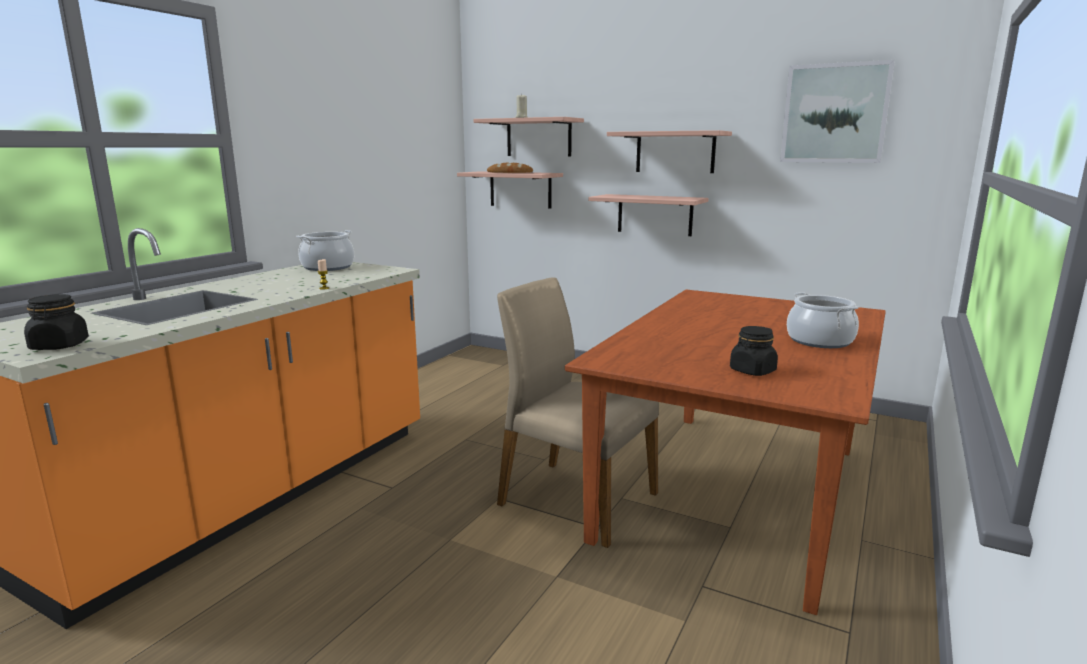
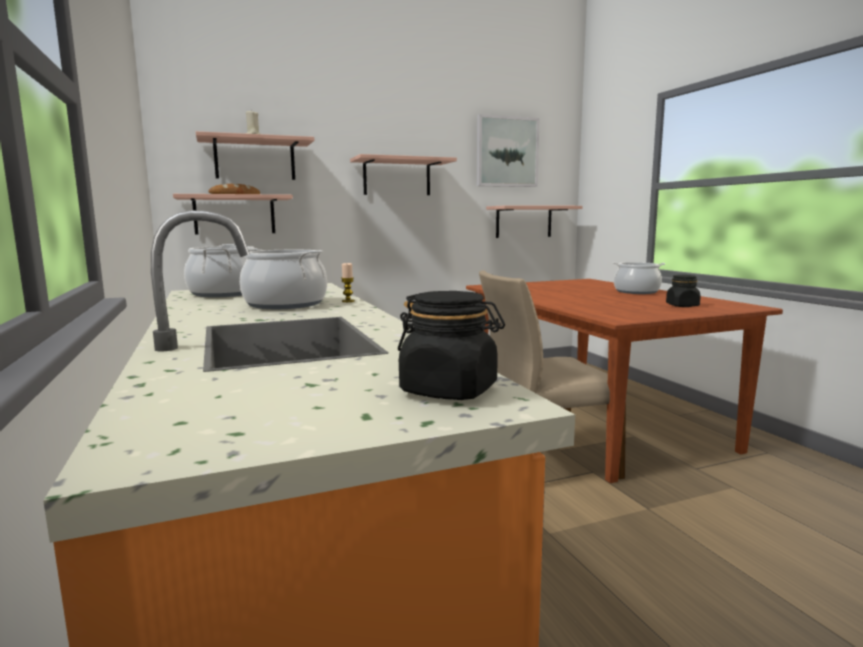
camera: 50 degrees left, 5 degrees down
shelf [589,194,709,236] -> shelf moved to [486,205,582,238]
none -> cooking pot [240,248,327,309]

